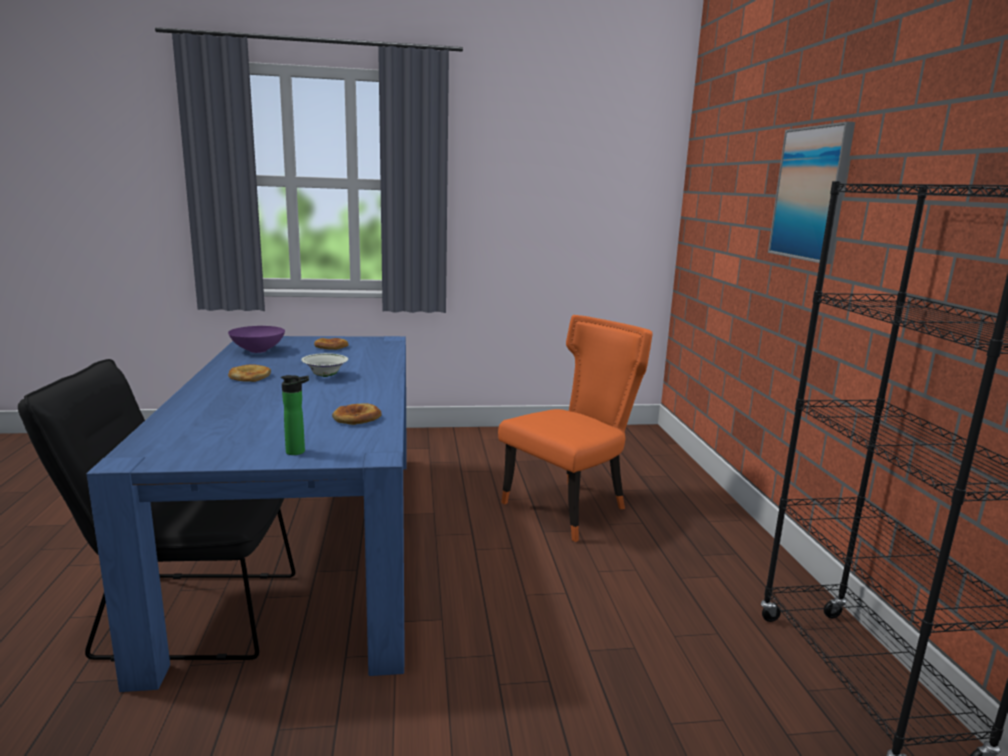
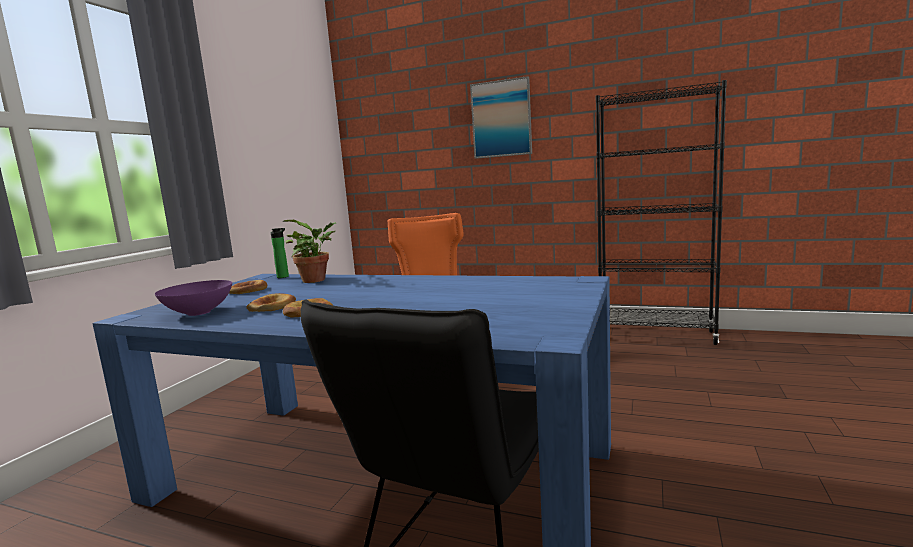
camera: 60 degrees left, 5 degrees down
bottle [281,375,309,455] -> bottle moved to [271,228,289,278]
white bowl [301,353,348,377] -> none
bread [332,403,382,425] -> bread moved to [246,293,296,312]
none -> potted plant [282,220,336,283]

